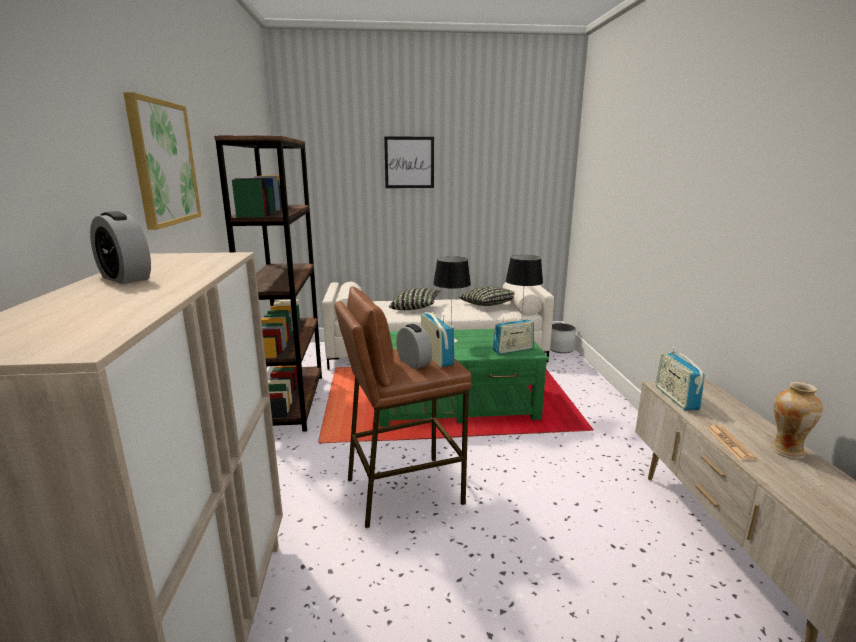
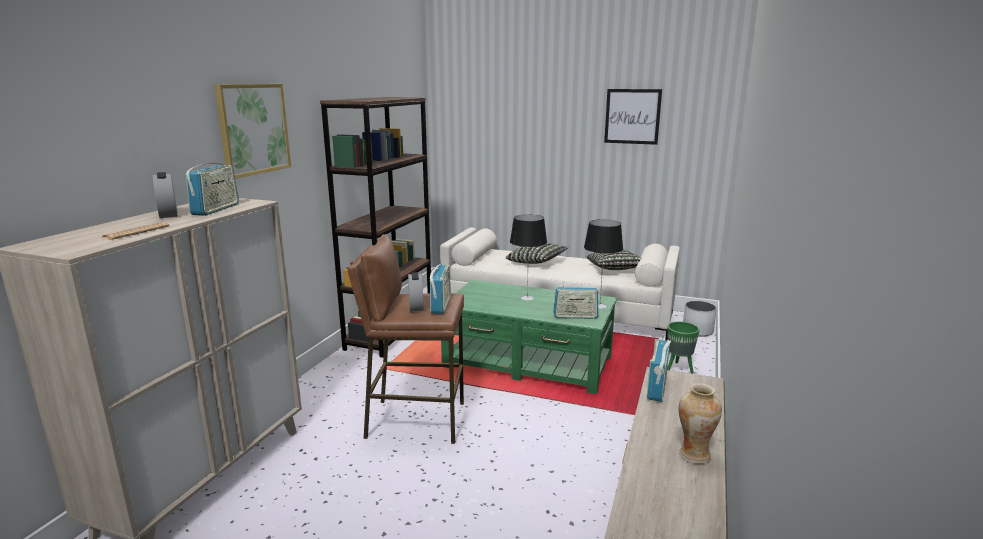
camera: 25 degrees right, 0 degrees up
picture [384,136,434,188] -> picture moved to [604,89,662,145]
newspaper [707,425,757,460] -> newspaper moved to [102,222,170,240]
none -> radio [186,161,239,216]
none -> green planter [667,322,700,374]

